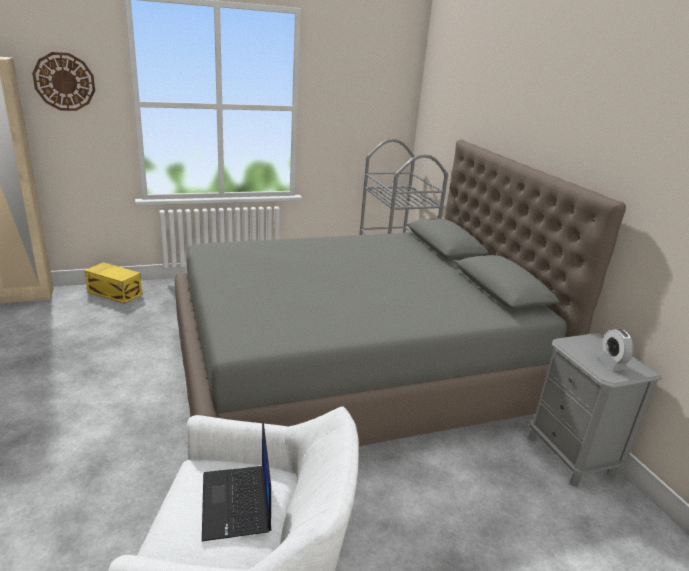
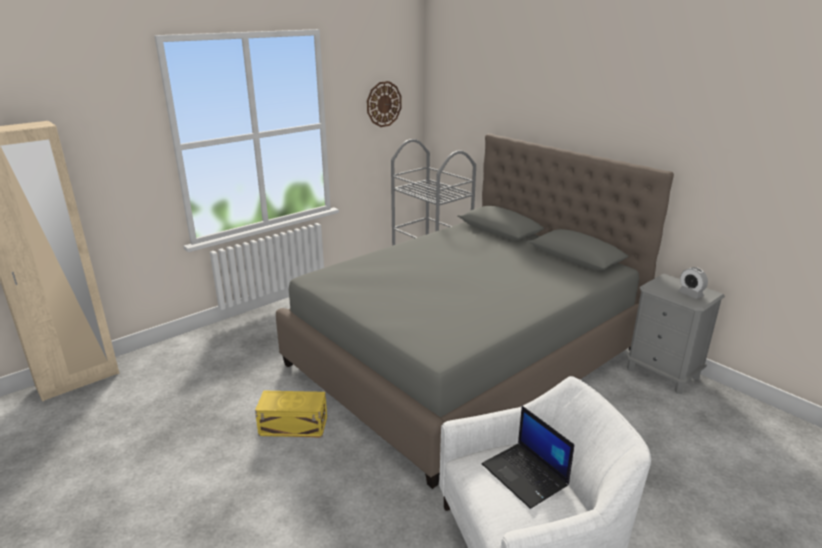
camera: 20 degrees left, 0 degrees up
wall clock [32,52,95,111] -> wall clock moved to [367,81,402,127]
yellow storage box [84,262,142,304] -> yellow storage box moved to [255,391,327,438]

